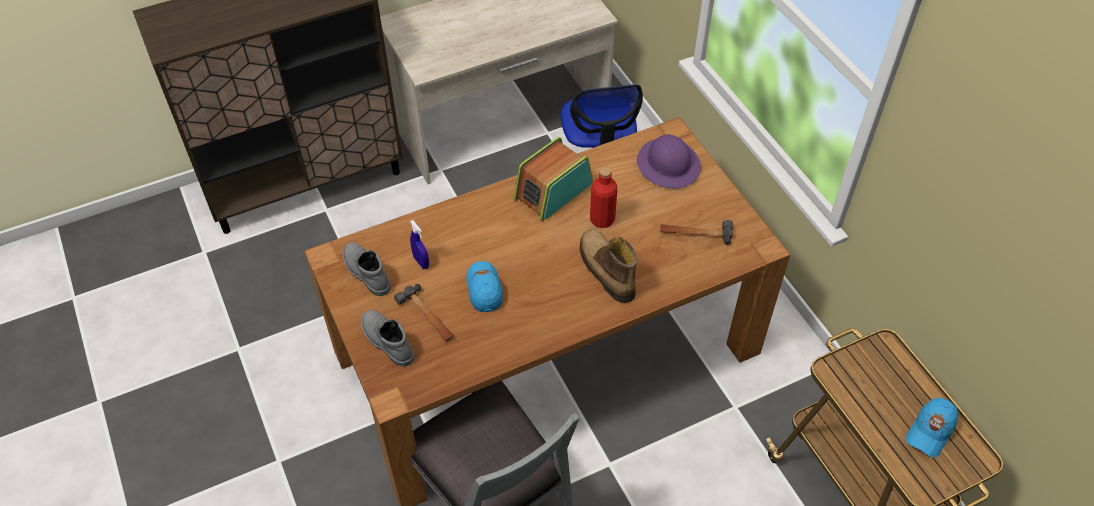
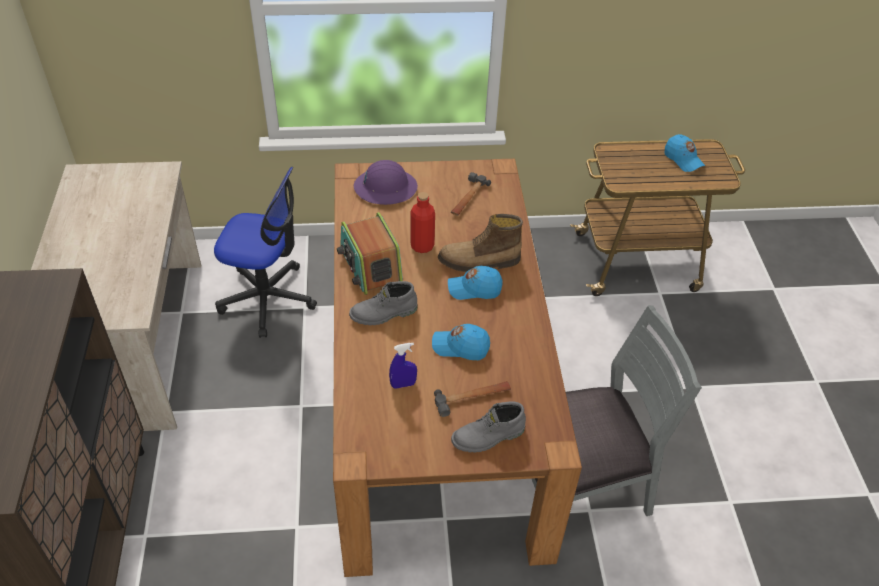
camera: 70 degrees left, 5 degrees down
grey boot [343,242,391,296] -> grey boot moved to [349,281,417,325]
none -> blue cap [448,266,503,300]

